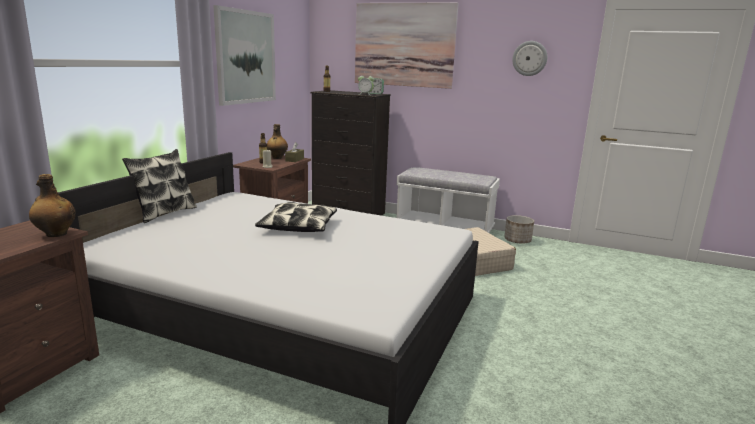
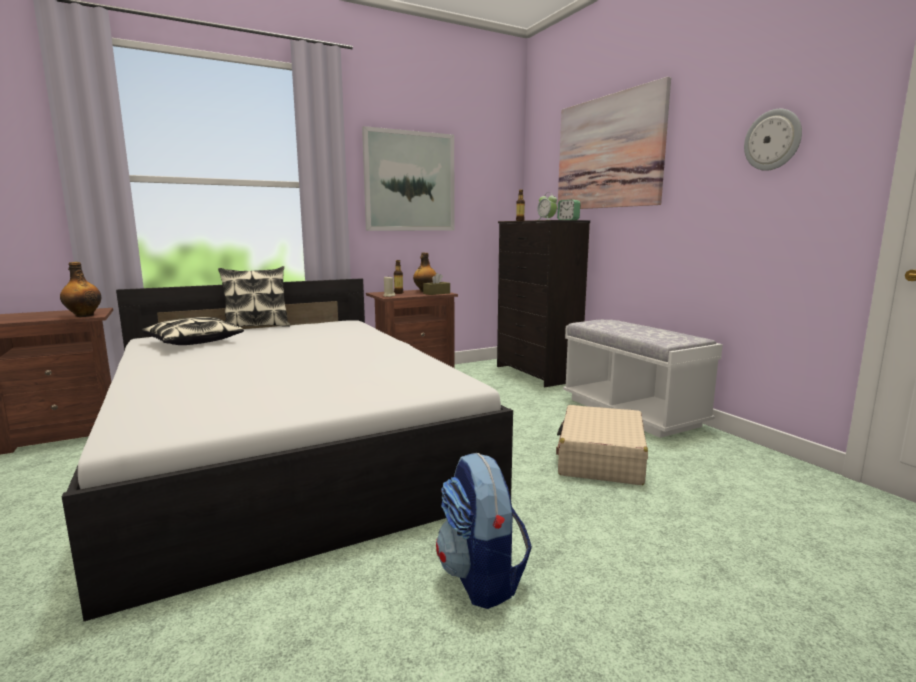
camera: 40 degrees right, 5 degrees down
pillow [255,202,337,232] -> pillow moved to [142,317,244,345]
planter [504,215,534,244] -> none
none -> backpack [436,453,532,609]

